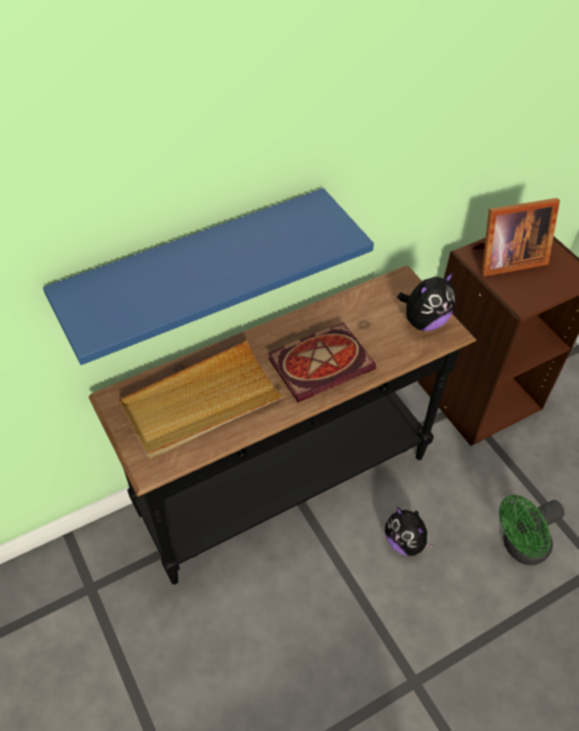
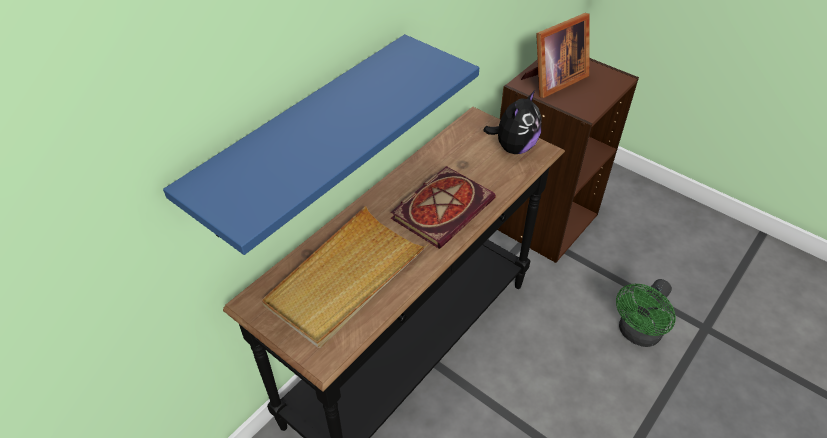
camera: 20 degrees left, 5 degrees down
plush toy [385,507,435,556] -> none

